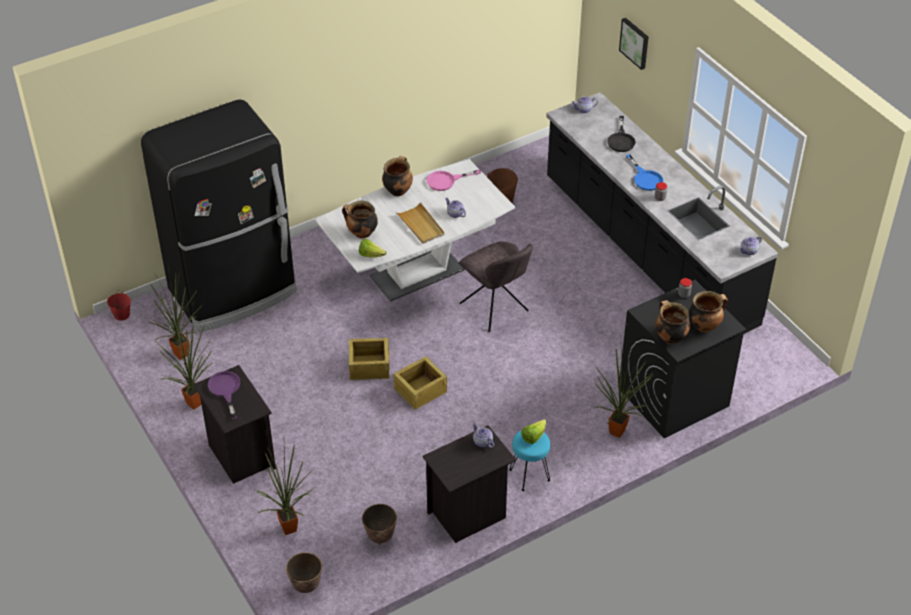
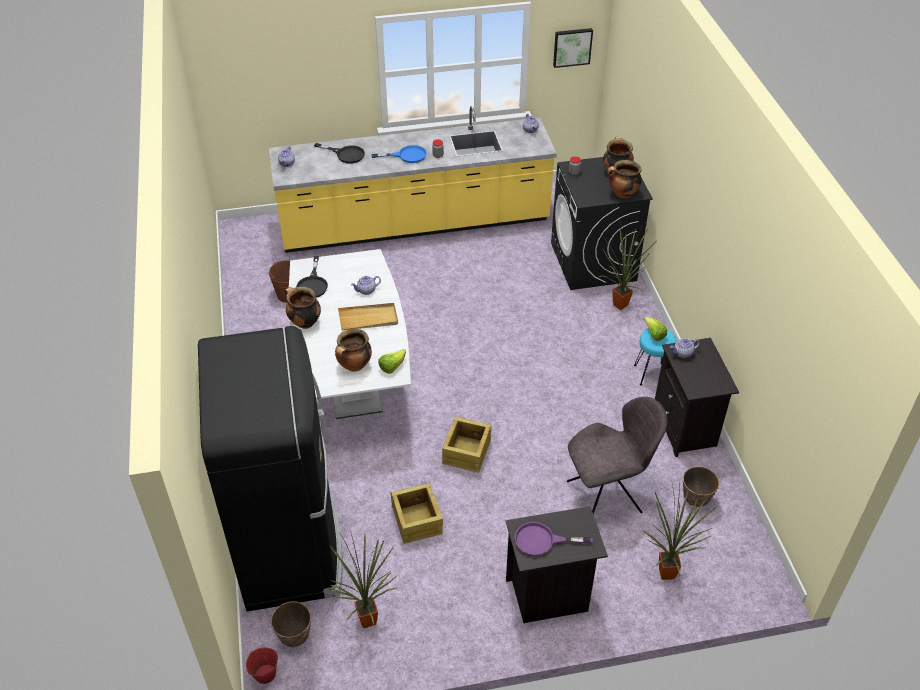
camera: 70 degrees left, 0 degrees up
potted plant [155,324,213,410] -> none
planter [286,552,322,593] -> planter moved to [271,601,311,647]
crate [394,356,447,410] -> crate moved to [391,483,443,544]
pink frying pan [426,169,481,191] -> black frying pan [296,256,328,298]
grey chair [459,241,533,332] -> grey chair moved to [567,397,667,514]
black counter [546,92,778,334] -> yellow counter [269,106,557,253]
picture [619,18,648,70] -> picture moved to [553,28,593,68]

